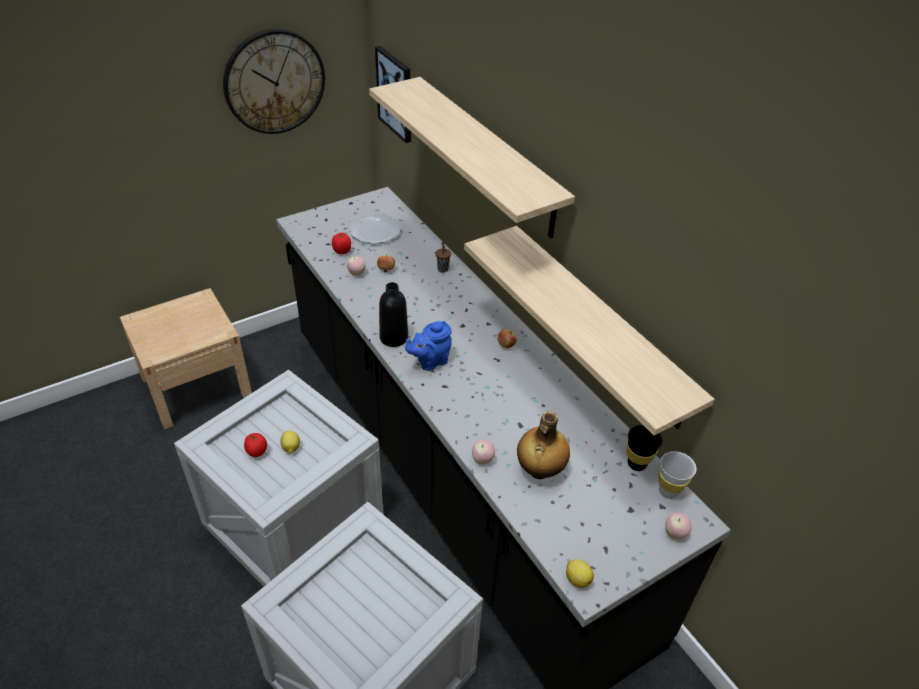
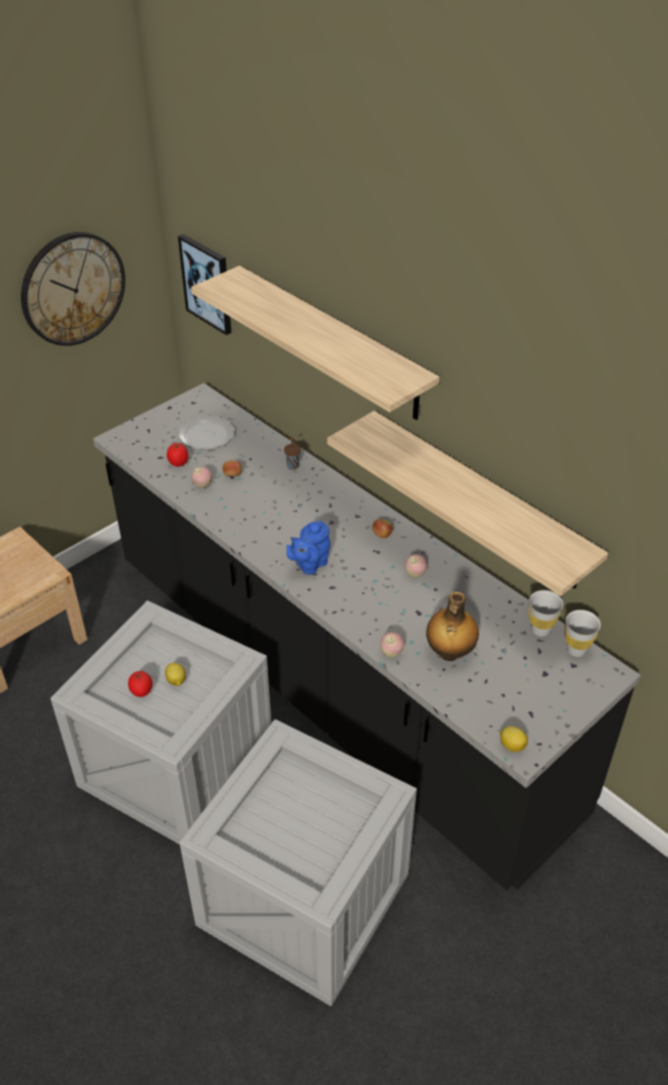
camera: 10 degrees left, 0 degrees up
black bottle [379,282,408,347] -> none
black cup [627,425,663,471] -> white cup [529,590,563,637]
apple [665,513,692,539] -> apple moved to [405,554,427,578]

